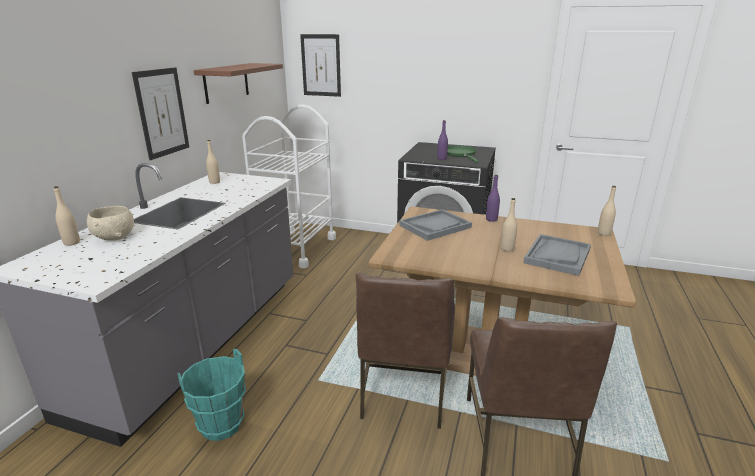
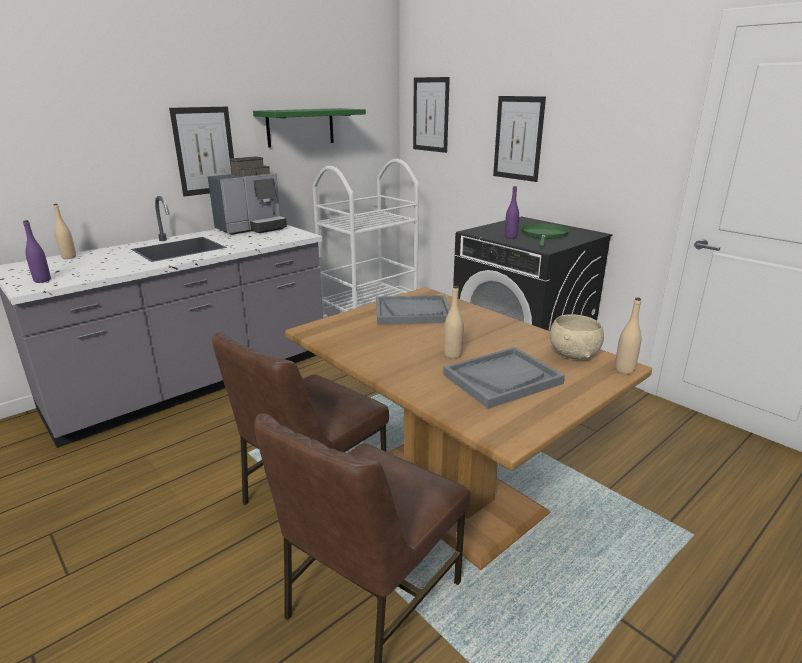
camera: 30 degrees right, 0 degrees up
beige bowl [87,206,134,241] -> beige bowl moved to [550,314,604,360]
turquoise bucket [177,349,246,441] -> none
brown shelf [194,63,283,104] -> green shelf [253,108,366,148]
beige bottle [206,140,220,184] -> coffee machine [208,156,287,235]
purple bottle [486,175,500,222] -> purple bottle moved to [23,220,51,283]
none -> picture [493,96,546,182]

